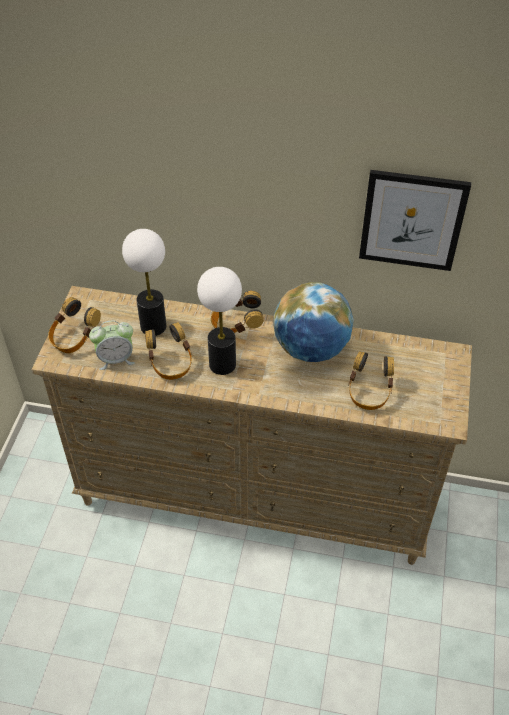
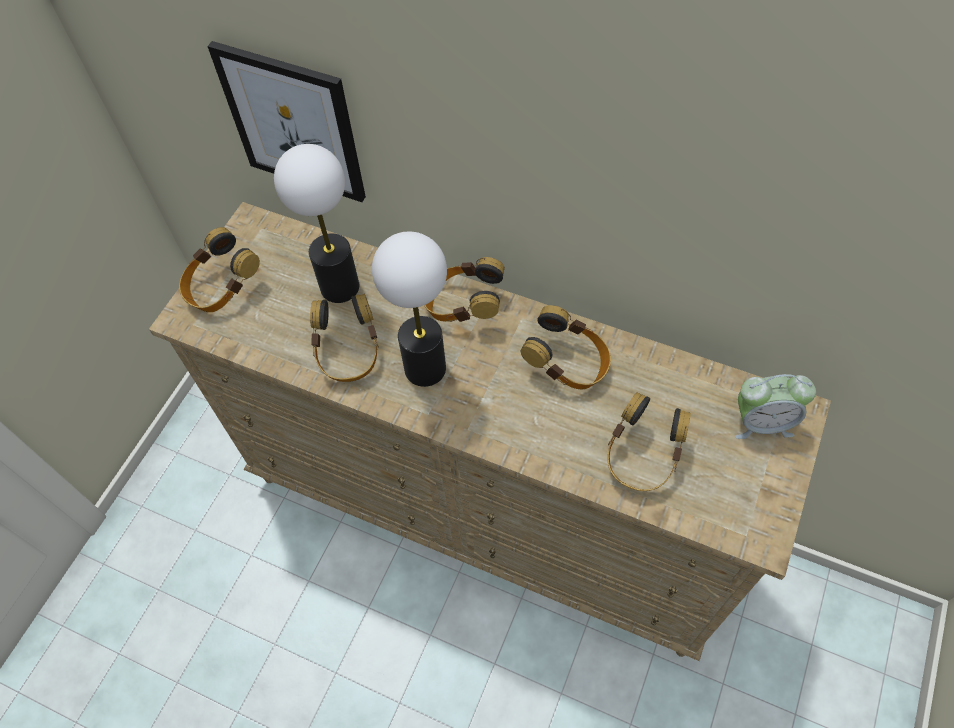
camera: 15 degrees right, 10 degrees up
alarm clock [89,320,135,370] -> alarm clock moved to [735,374,816,439]
globe [273,282,354,362] -> headphones [521,305,611,390]
picture [359,170,471,271] -> picture moved to [207,41,366,202]

